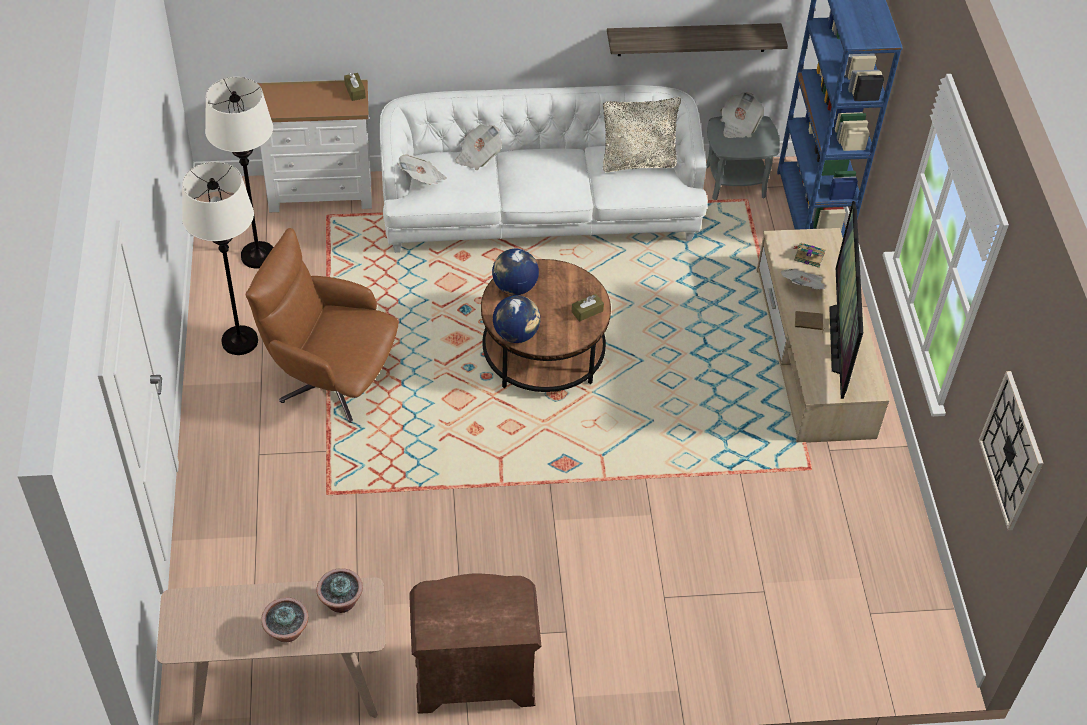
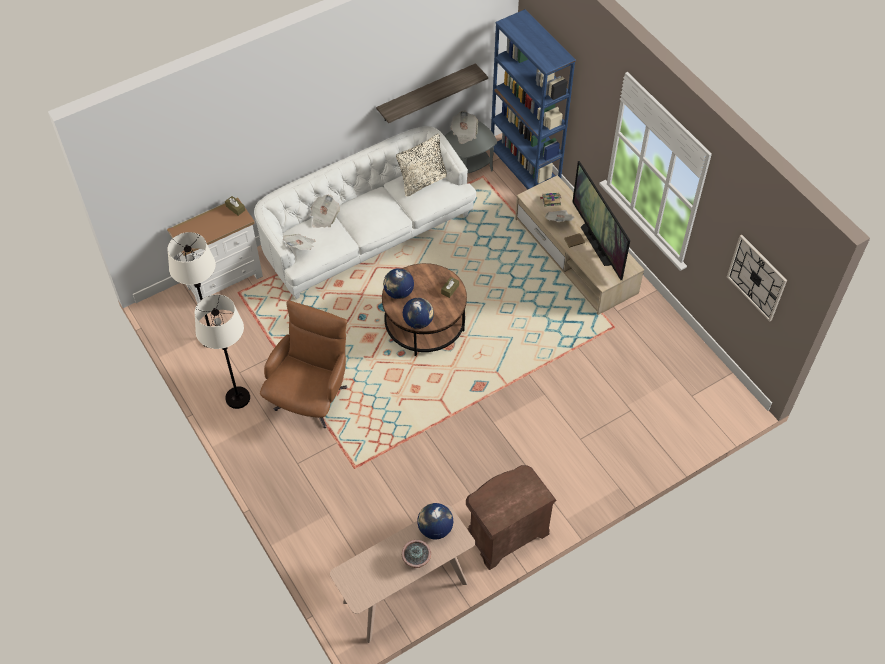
camera: 25 degrees left, 5 degrees up
brown armchair [246,228,398,423] -> brown armchair turned 120 degrees clockwise [260,301,348,428]
potted plant [316,568,363,613] -> globe [417,503,453,539]

